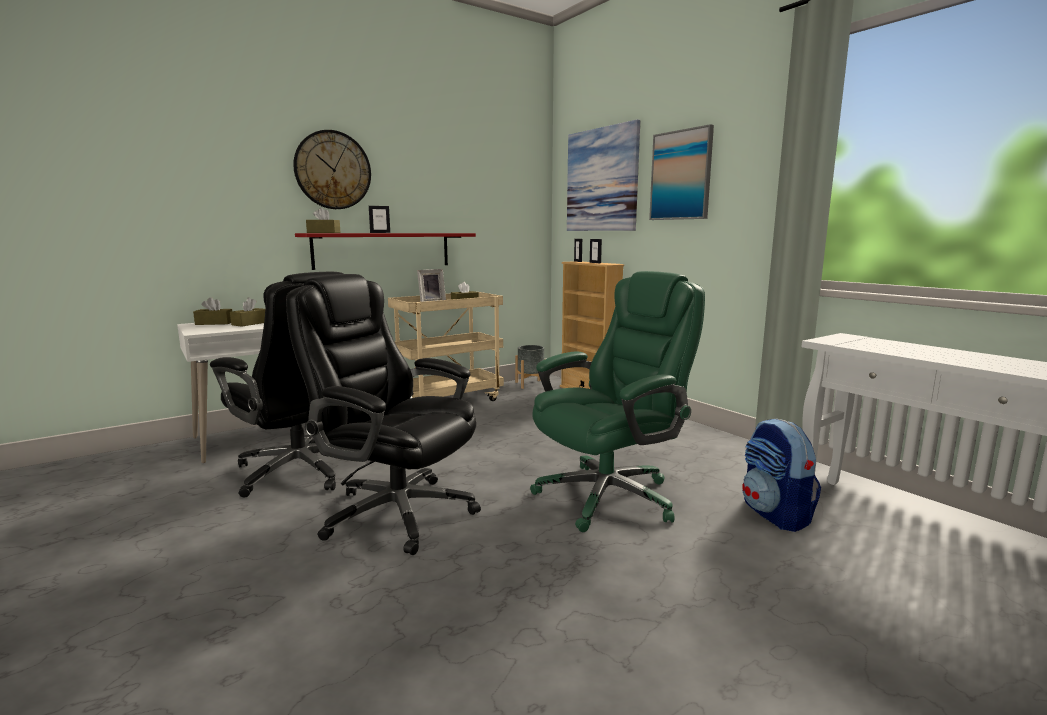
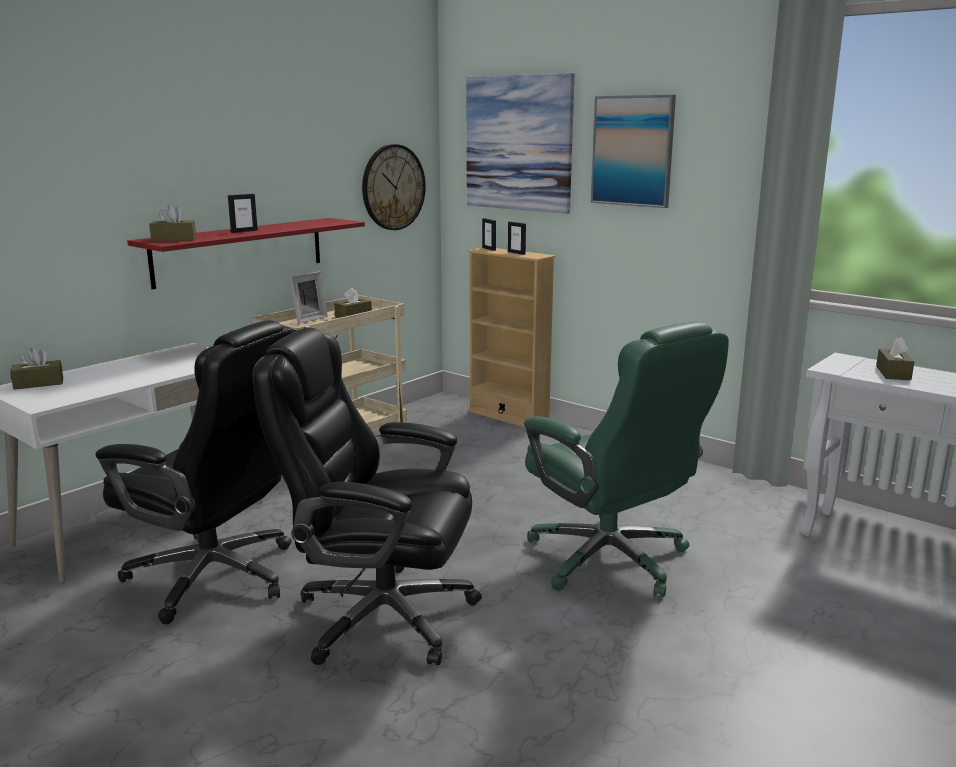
camera: 15 degrees left, 5 degrees up
brown tissue box [230,297,265,327] -> brown tissue box moved to [876,337,914,380]
wall clock [293,130,371,209] -> wall clock moved to [362,144,426,230]
grey planter [515,345,545,389] -> none
green office chair [530,271,705,532] -> green office chair turned 105 degrees clockwise [524,322,729,597]
backpack [742,418,821,532] -> none

